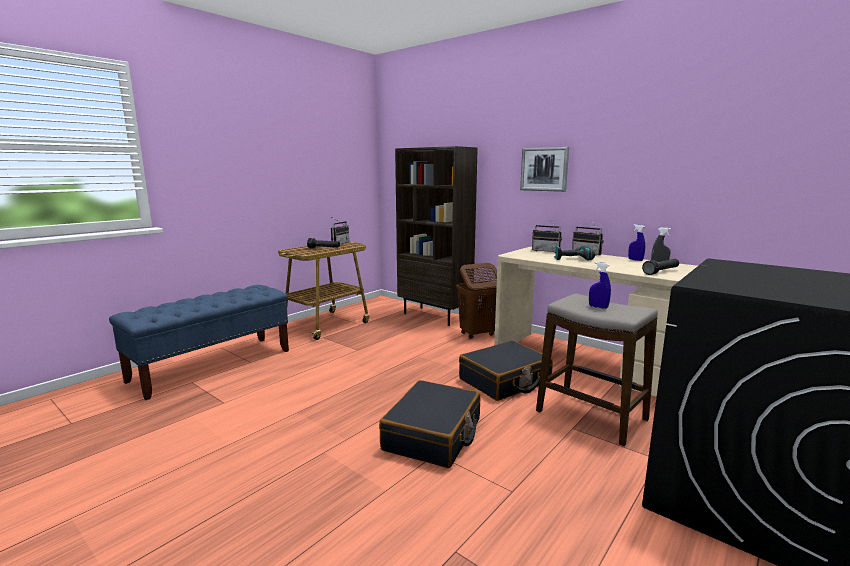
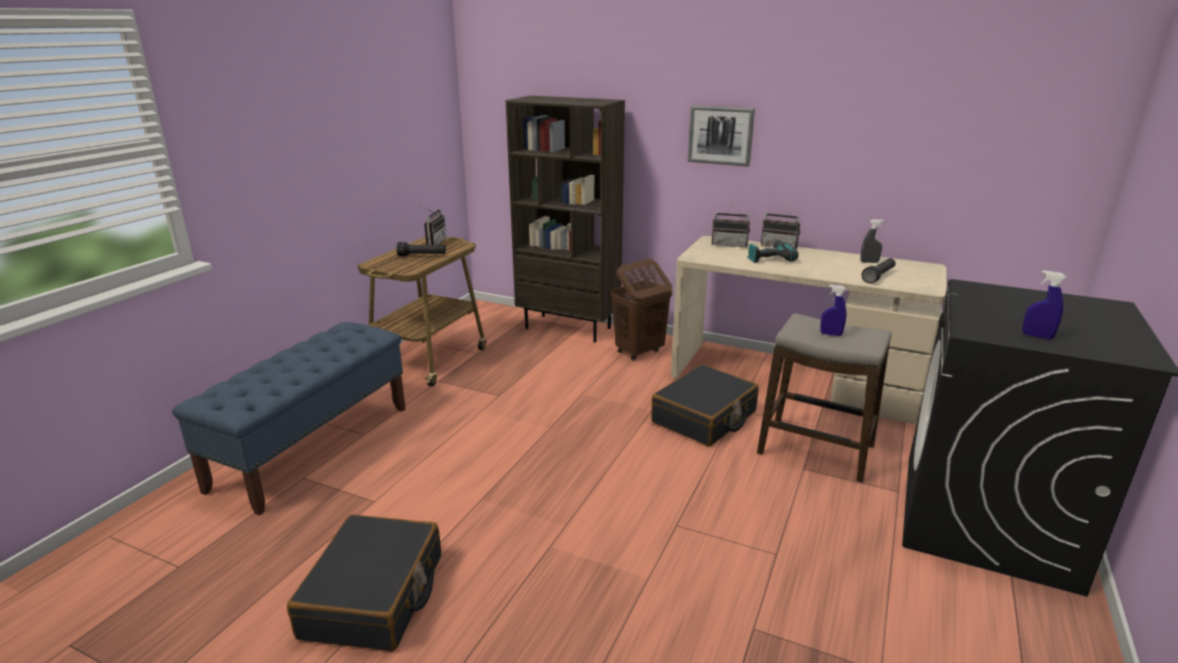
camera: 15 degrees left, 10 degrees up
black suitcase [379,380,480,468] -> black suitcase moved to [287,514,441,652]
blue spray bottle [628,224,645,261] -> blue spray bottle moved to [1023,270,1066,340]

